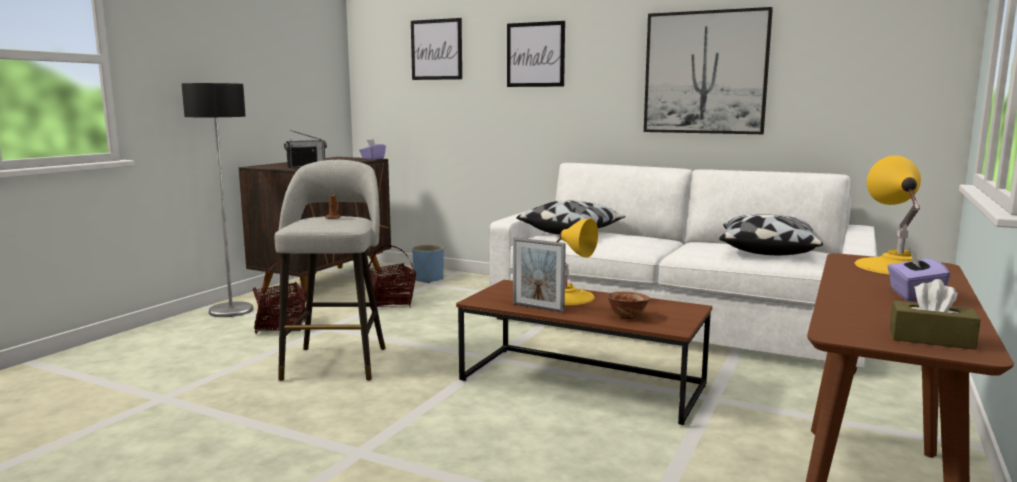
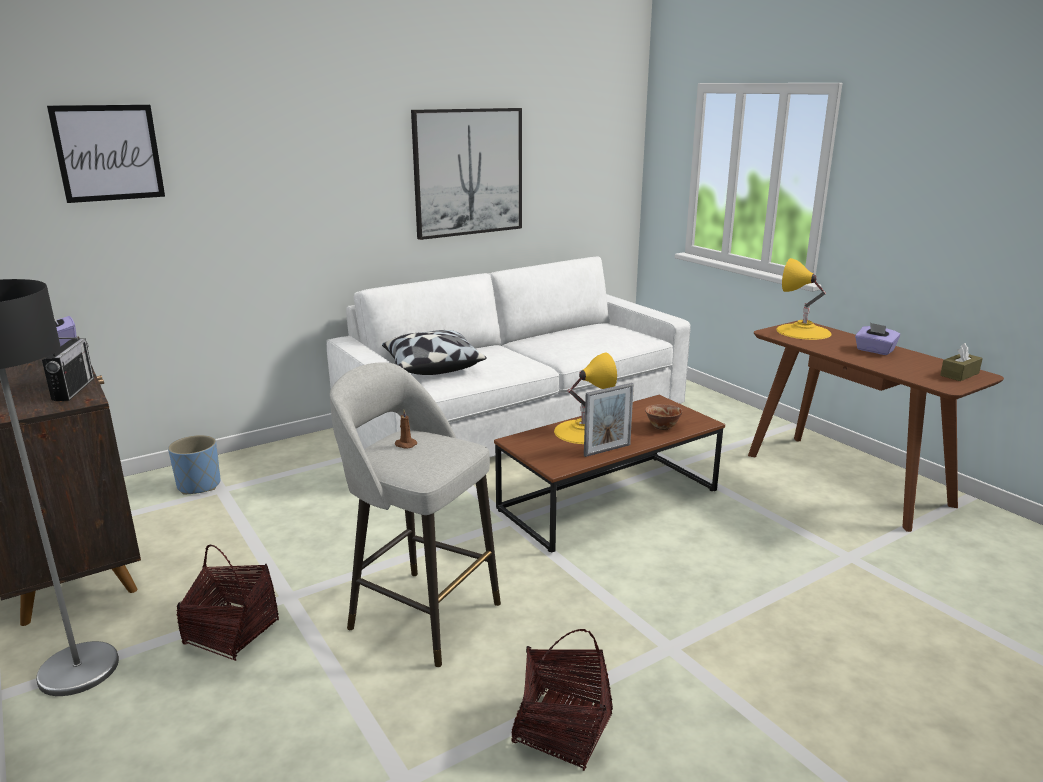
camera: 60 degrees left, 10 degrees up
basket [369,245,416,308] -> basket moved to [511,629,613,771]
picture [507,21,565,87] -> none
pillow [719,214,823,255] -> none

